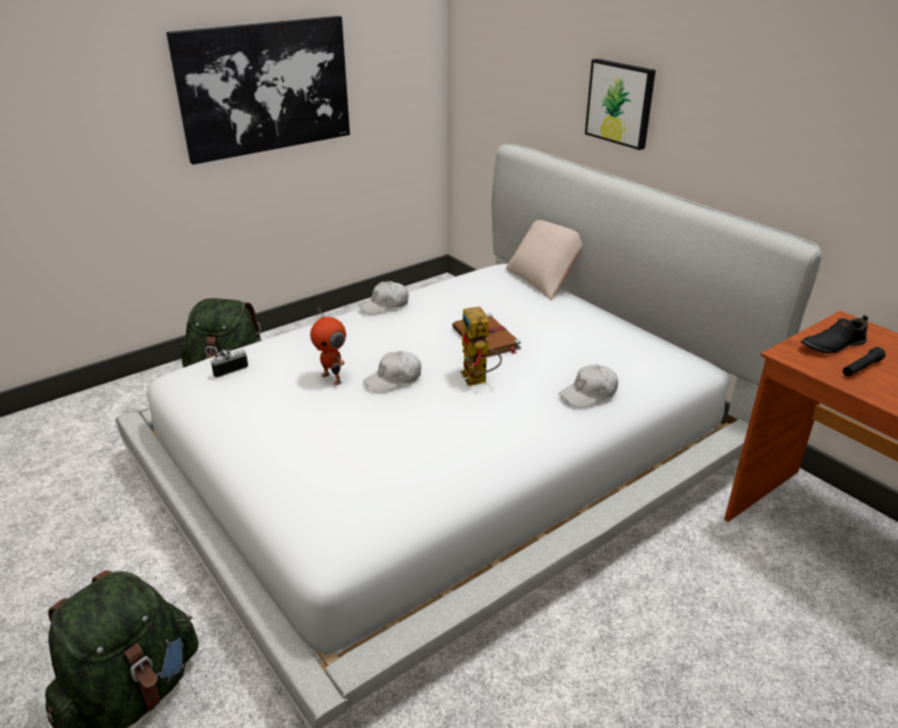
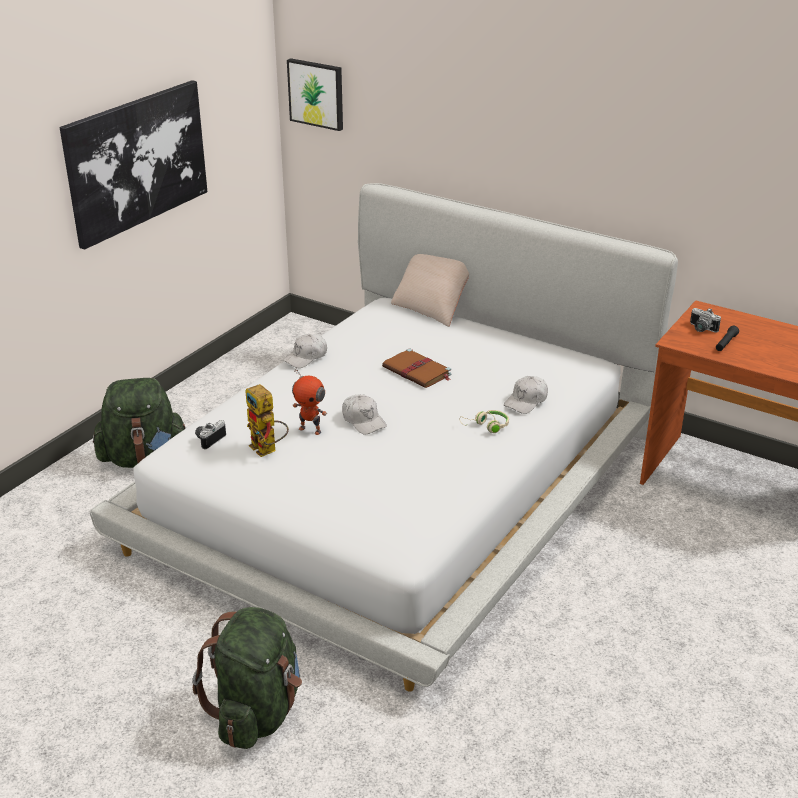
camera: 20 degrees left, 0 degrees up
white cap [363,351,421,394] -> white cap turned 75 degrees counterclockwise [342,394,387,435]
toy robot [461,307,502,386] -> toy robot moved to [245,384,289,457]
picture [585,59,656,150] -> picture moved to [287,58,343,131]
black shoe [801,315,868,354] -> camera [690,308,721,333]
none -> beige headphones [459,410,509,433]

